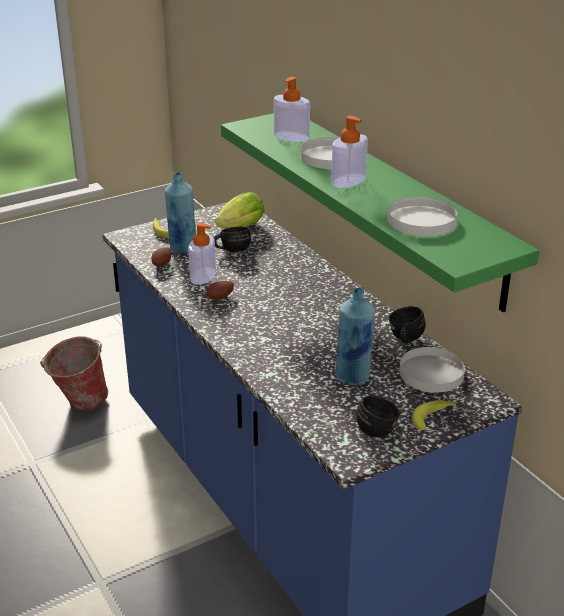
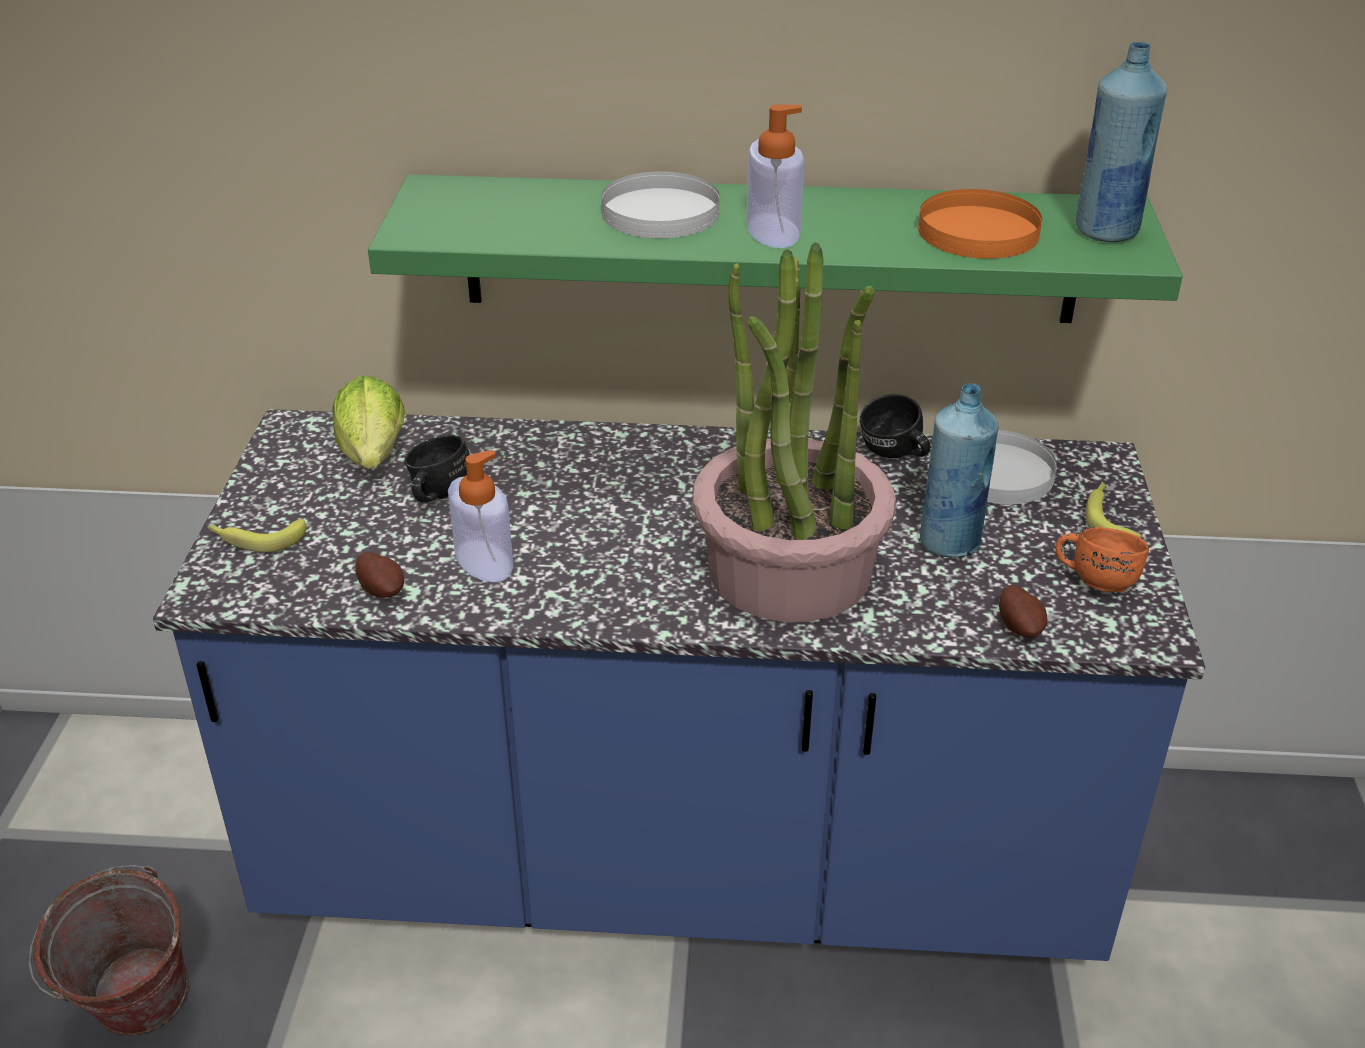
camera: 55 degrees left, 5 degrees up
blue bottle [165,172,196,254] -> blue bottle moved to [1076,42,1167,242]
potato [206,281,234,300] -> potato moved to [999,585,1047,638]
soap dispenser [274,77,310,142] -> none
black mug [356,394,400,437] -> orange mug [1055,527,1149,592]
white plate [388,196,457,236] -> orange plate [918,189,1042,259]
none -> potted plant [692,242,896,622]

